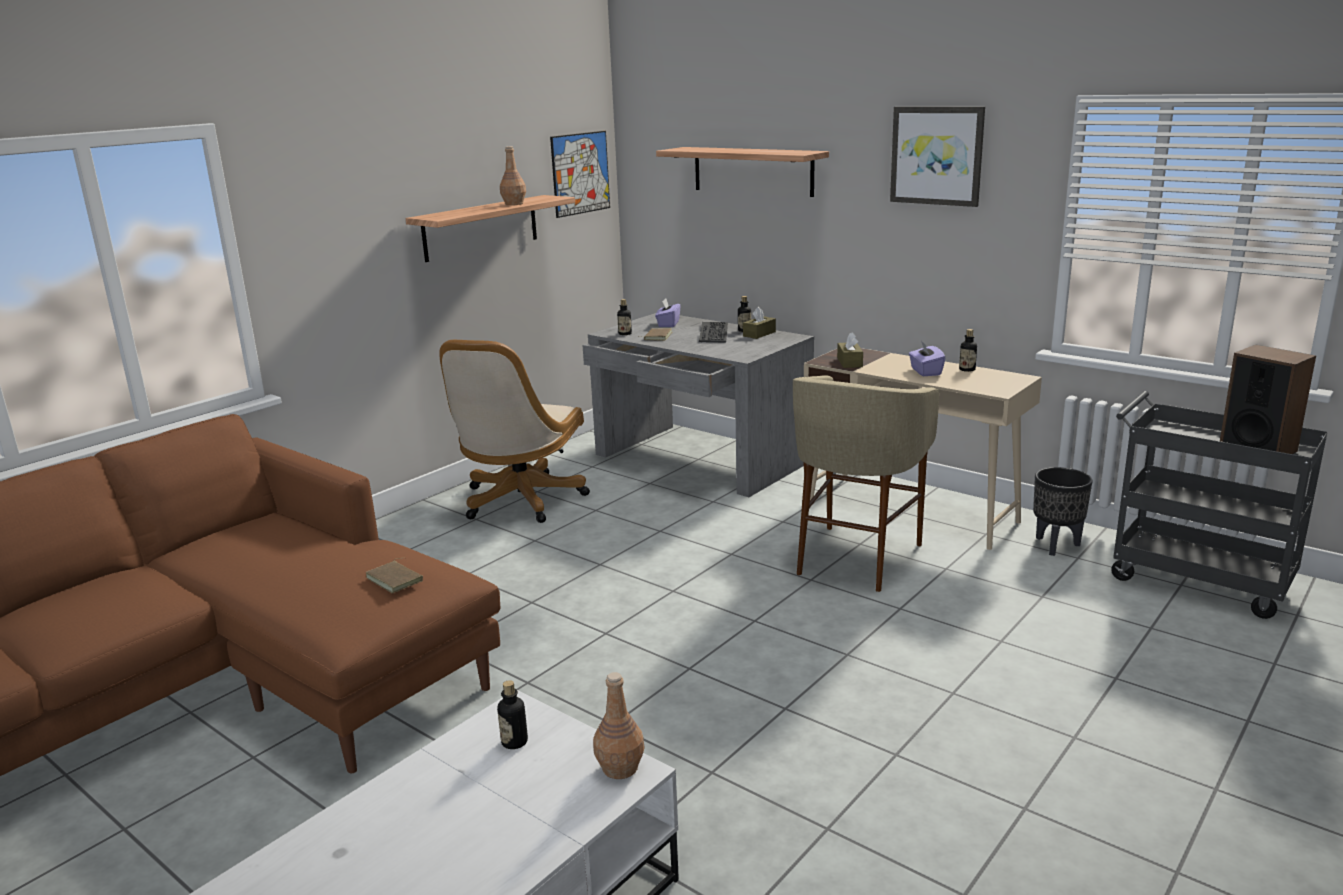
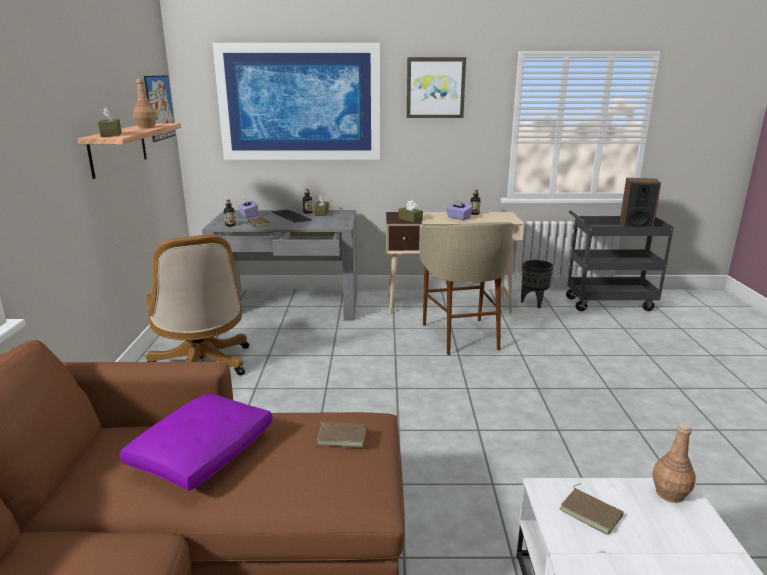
camera: 40 degrees left, 0 degrees up
bottle [497,680,528,749] -> brown book [559,483,624,535]
shelf [656,147,829,197] -> picture [213,43,380,160]
none -> brown tissue box [98,107,122,137]
none -> purple pillow [119,393,272,491]

